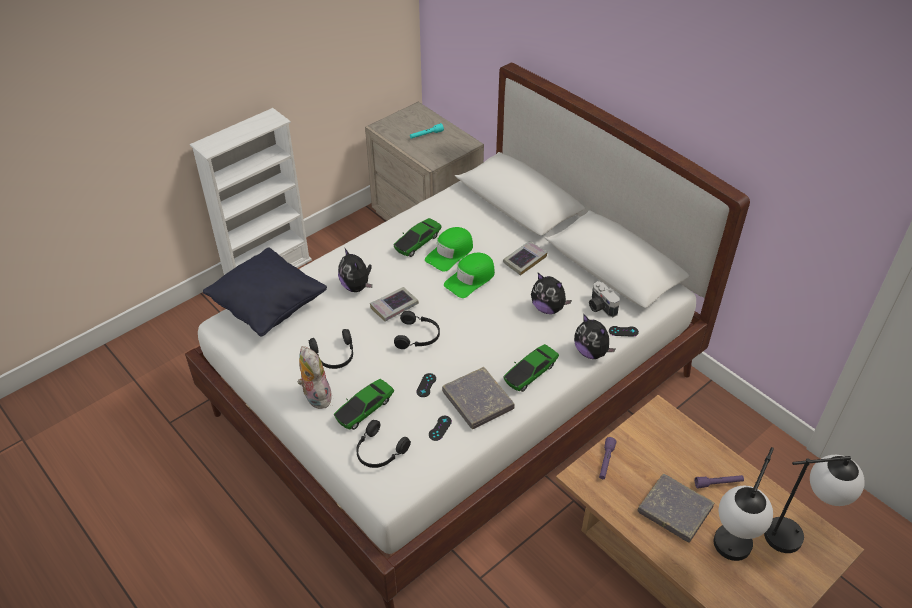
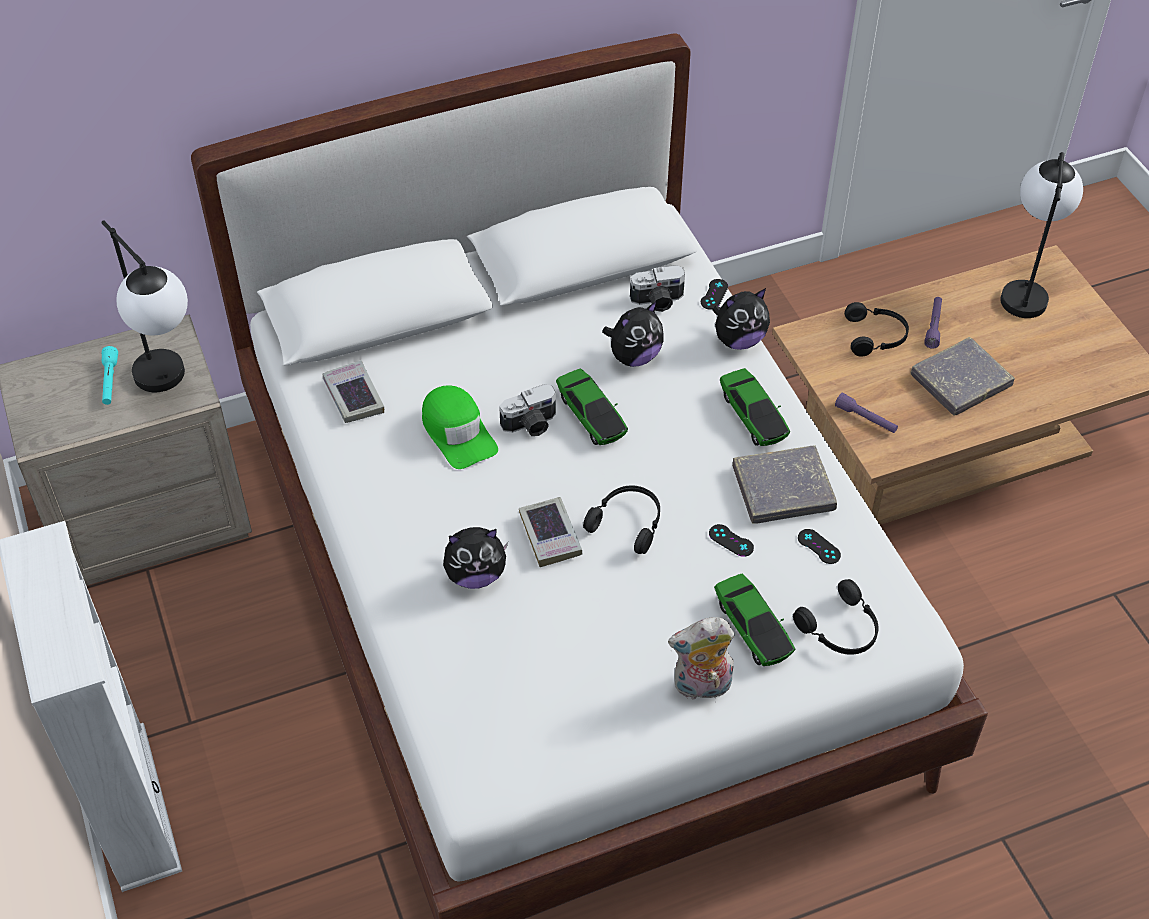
camera: 70 degrees left, 5 degrees up
black pillow [203,247,327,337] -> none
black headphones [309,329,353,369] -> black headphones moved to [845,302,909,357]
toy car [394,218,442,257] -> toy car moved to [556,369,628,445]
green cap [444,253,495,298] -> camera [499,384,556,436]
book [503,241,547,276] -> book moved to [323,360,384,423]
table lamp [714,447,774,561] -> table lamp moved to [101,221,188,392]

